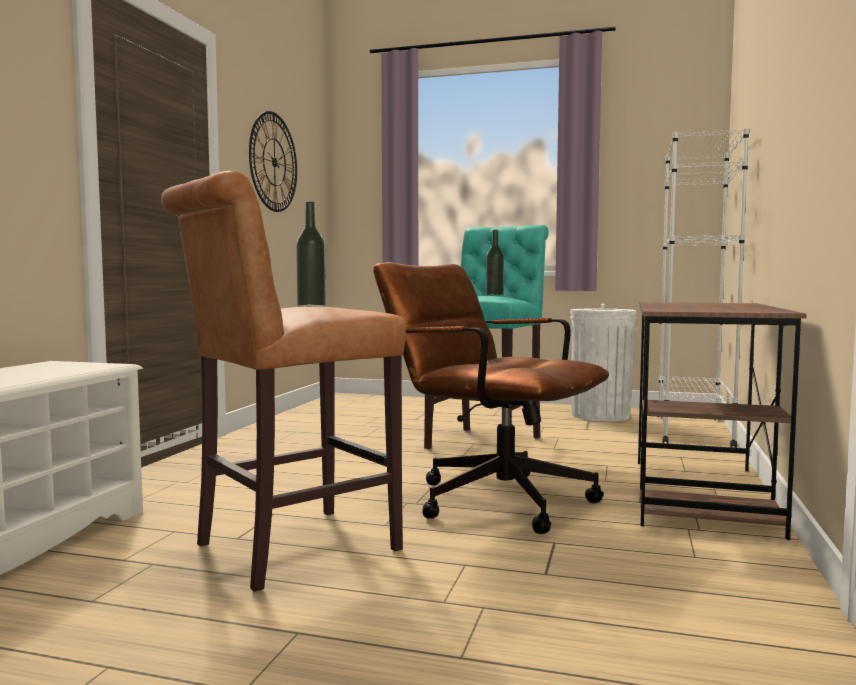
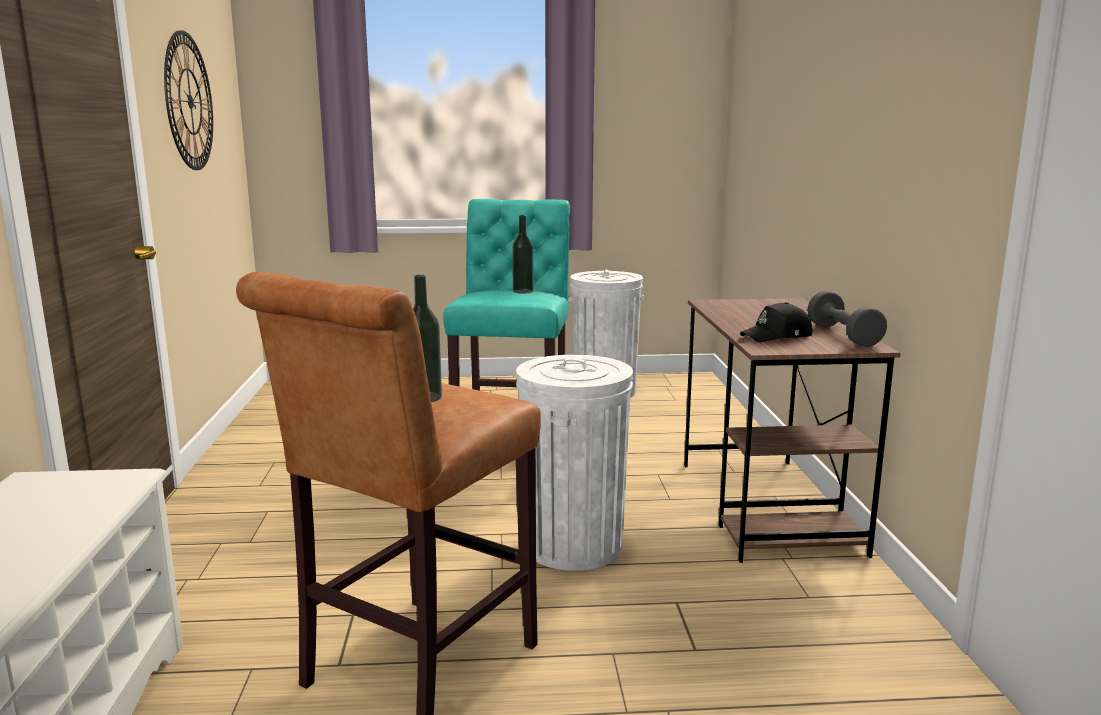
camera: 20 degrees left, 10 degrees up
brown office chair [373,262,609,534] -> white trash can [516,355,633,571]
white bookcase [657,128,749,448] -> none
none -> black cap [740,302,812,342]
none -> grey dumbbell [807,291,887,347]

